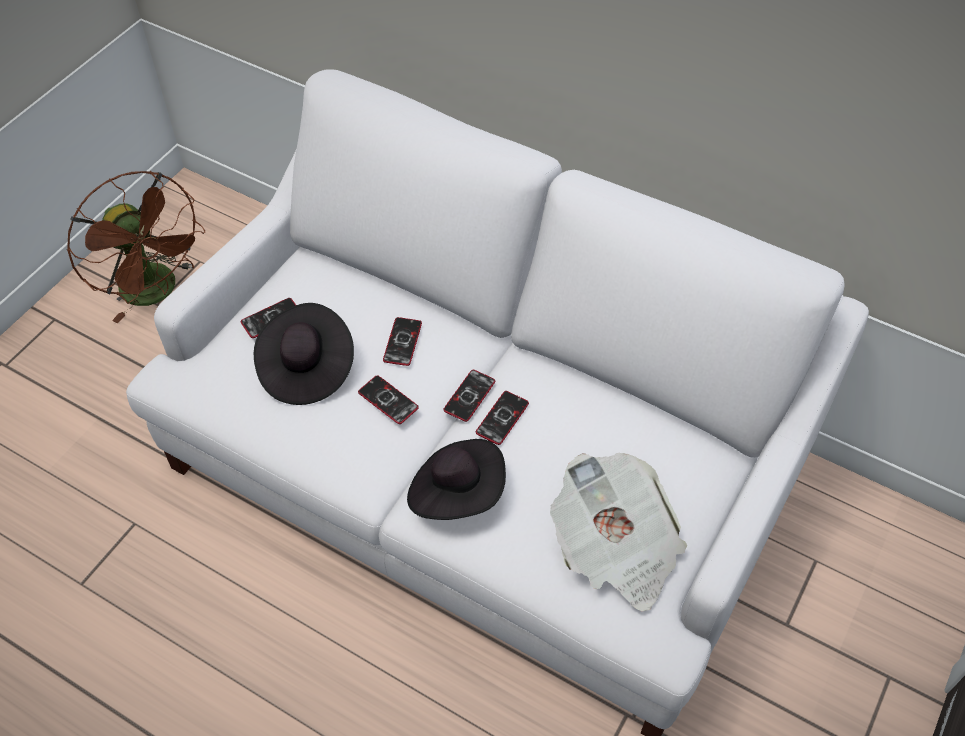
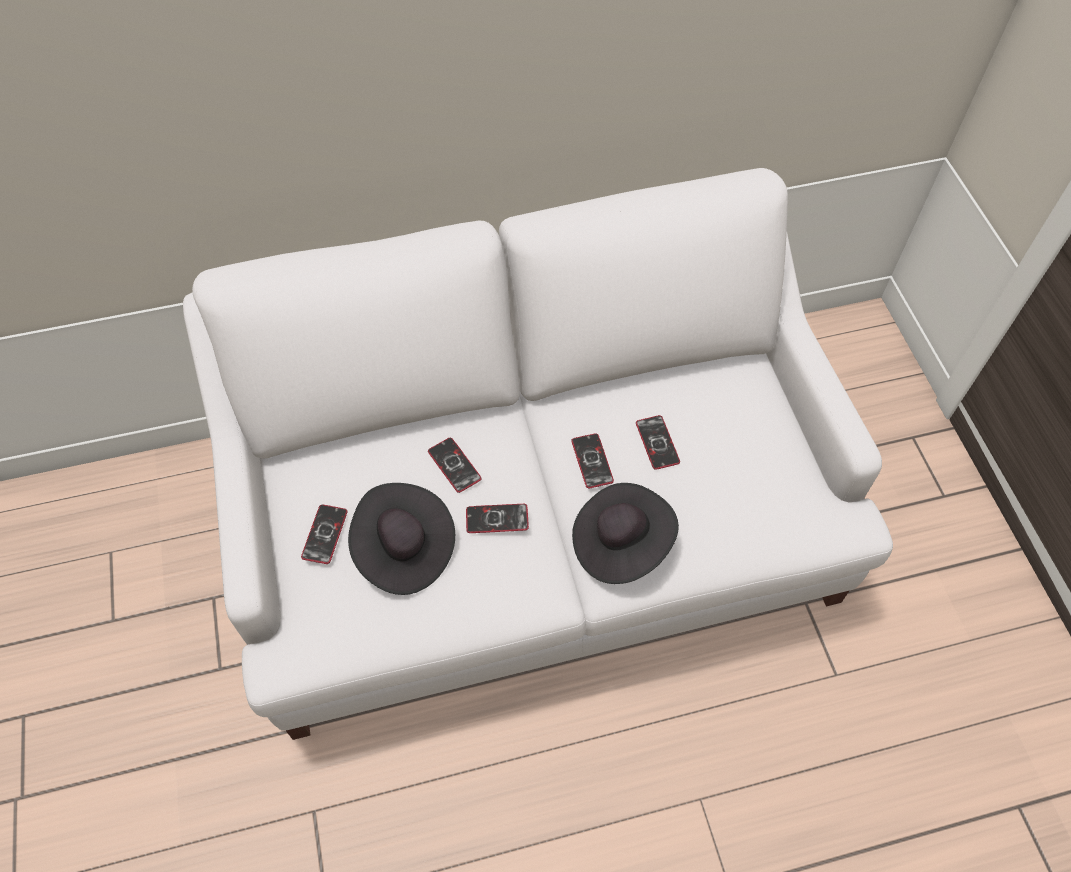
camera: 45 degrees left, 5 degrees up
brown fan [67,171,205,323] -> none
phone [443,370,495,422] -> phone moved to [636,415,680,470]
newspaper [550,453,687,611] -> none

